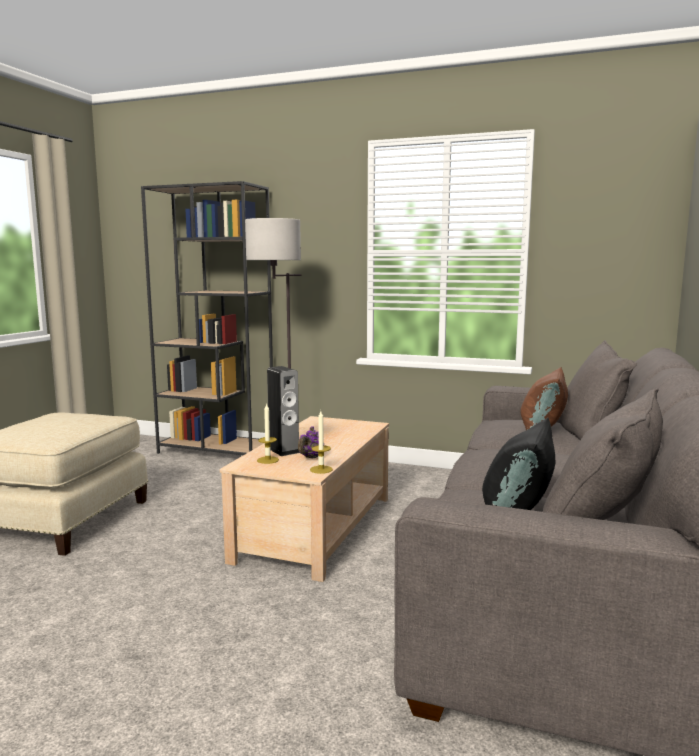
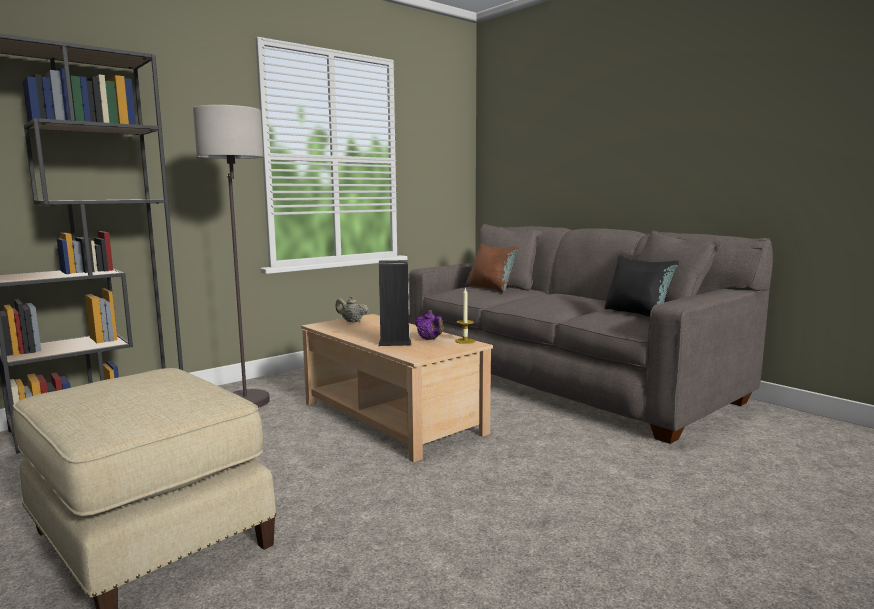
camera: 60 degrees left, 0 degrees up
candle [257,403,279,464] -> none
none -> beige teapot [335,296,369,323]

